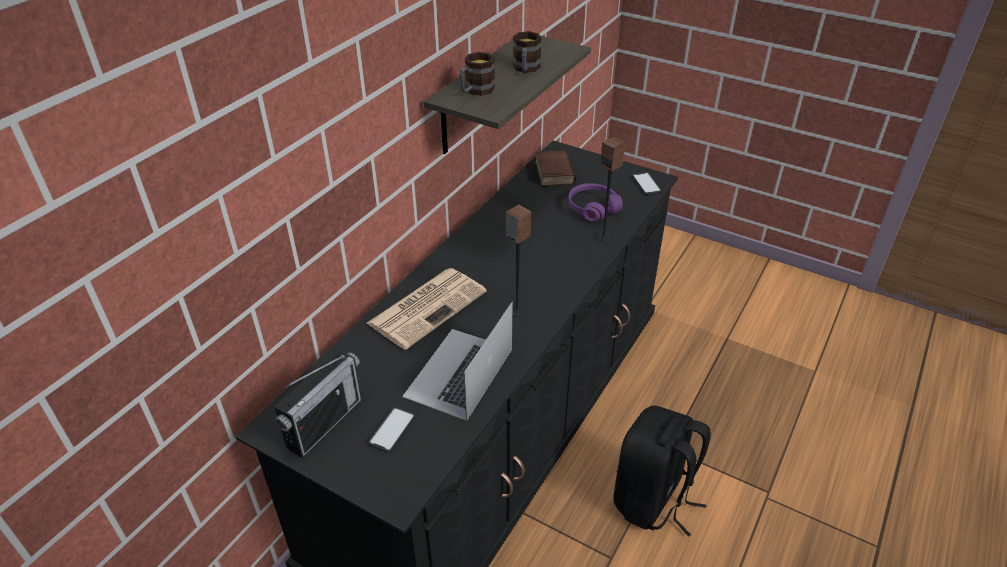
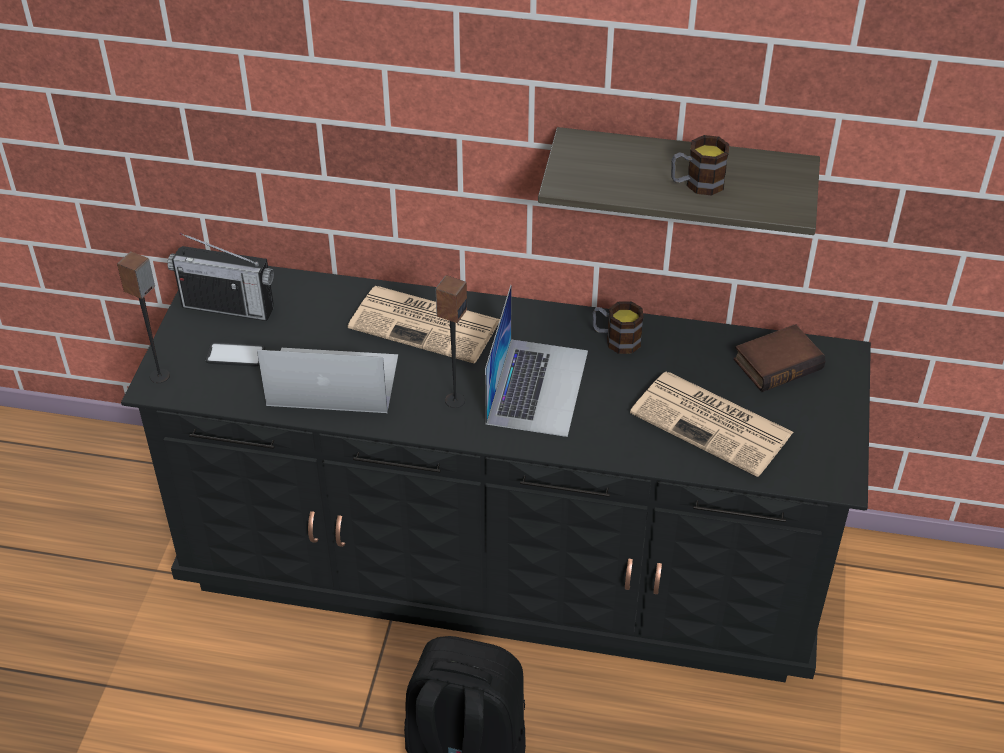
camera: 70 degrees right, 5 degrees up
mug [459,52,495,96] -> mug moved to [592,301,644,354]
purple headphones [568,183,622,222] -> newspaper [630,372,794,477]
speaker [596,137,625,242] -> speaker moved to [117,251,170,383]
phone [632,172,662,195] -> none
none -> laptop [485,285,588,437]

